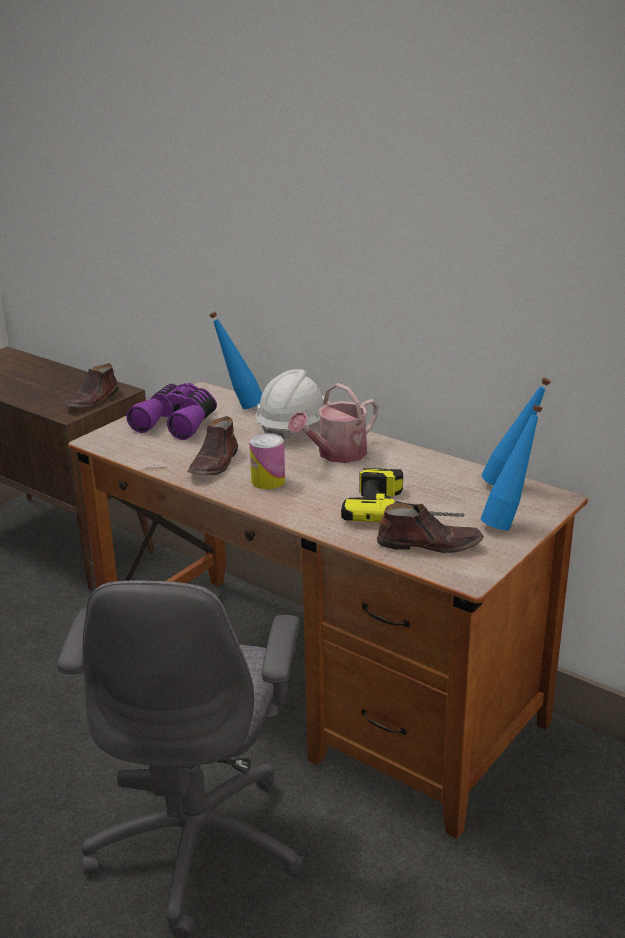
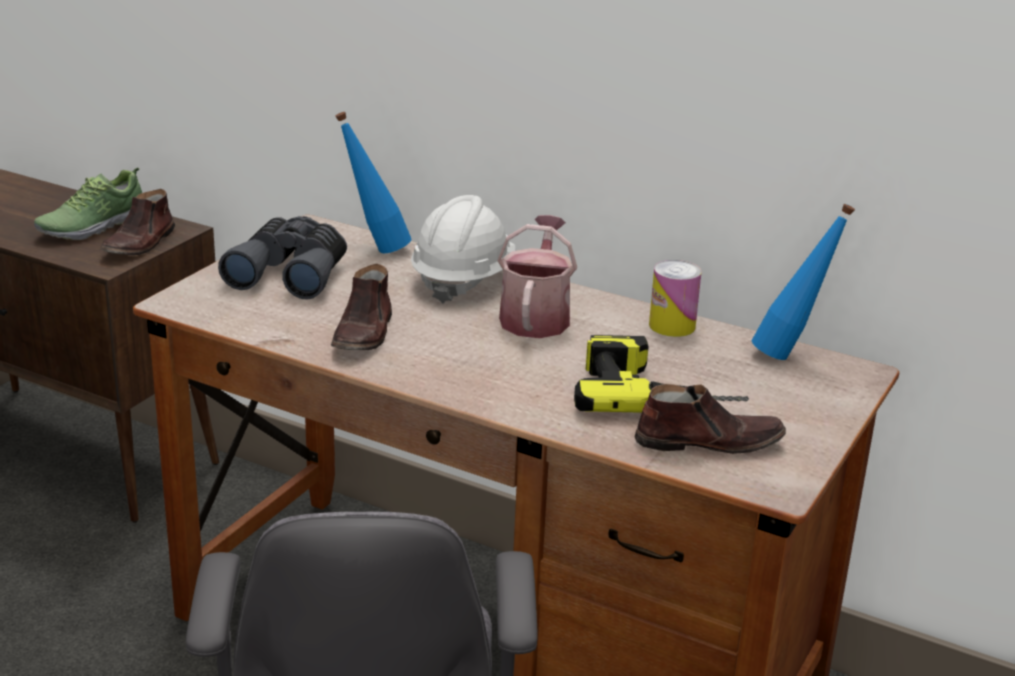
camera: 10 degrees left, 0 degrees up
purple binoculars [126,383,217,440] -> grey binoculars [218,216,347,300]
can [249,433,285,489] -> can moved to [649,260,702,337]
watering can [288,383,378,463] -> watering can turned 150 degrees clockwise [497,215,577,338]
blue bottle [481,405,543,530] -> none
none -> shoe [34,168,142,240]

